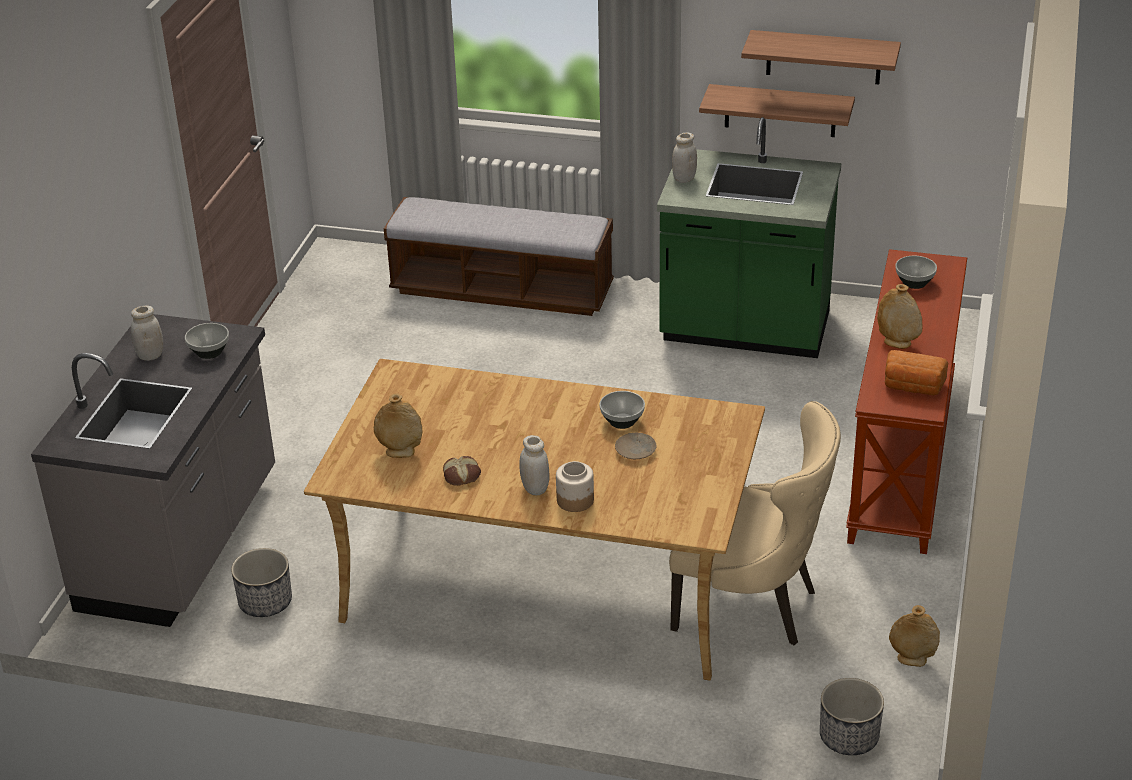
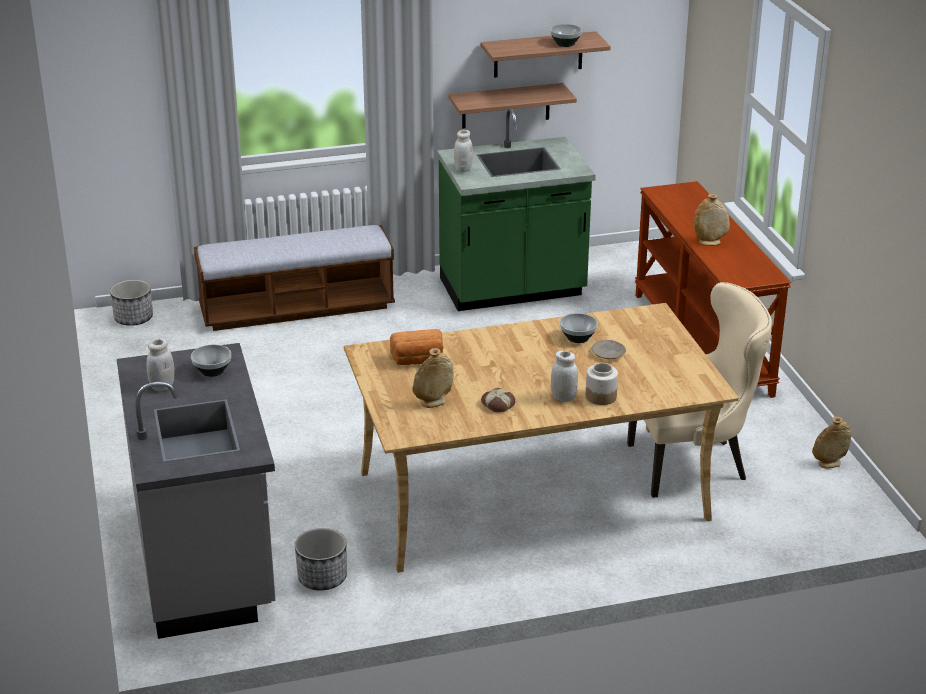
camera: 30 degrees left, 5 degrees down
planter [820,678,884,755] -> planter moved to [110,280,153,326]
bread [885,350,948,395] -> bread moved to [390,329,443,365]
bowl [895,256,937,289] -> bowl moved to [550,24,582,47]

